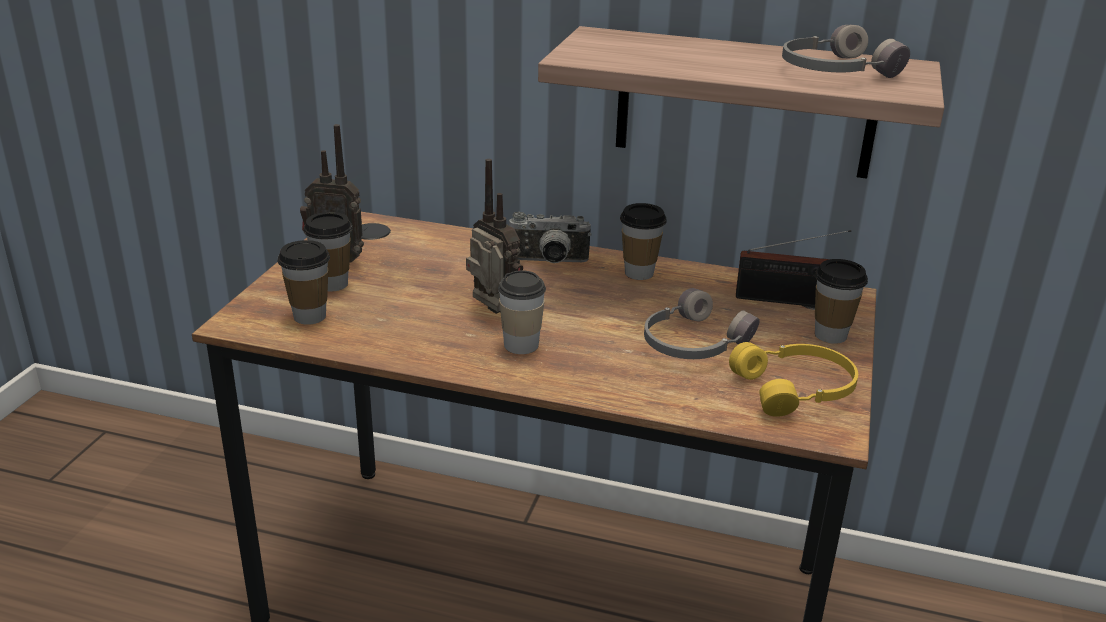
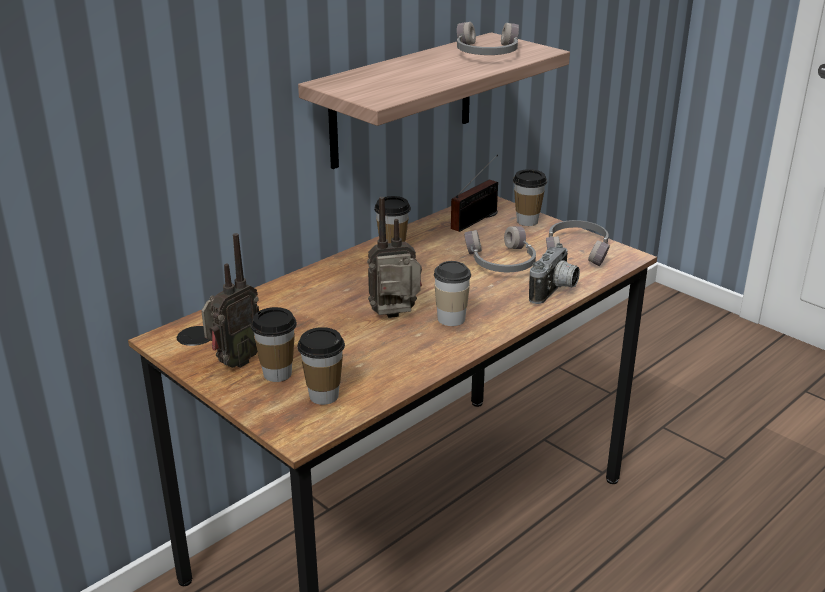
camera: 60 degrees left, 0 degrees up
camera [509,212,591,263] -> camera moved to [529,243,580,304]
yellow headphones [729,342,858,417] -> grey headphones [546,220,610,266]

